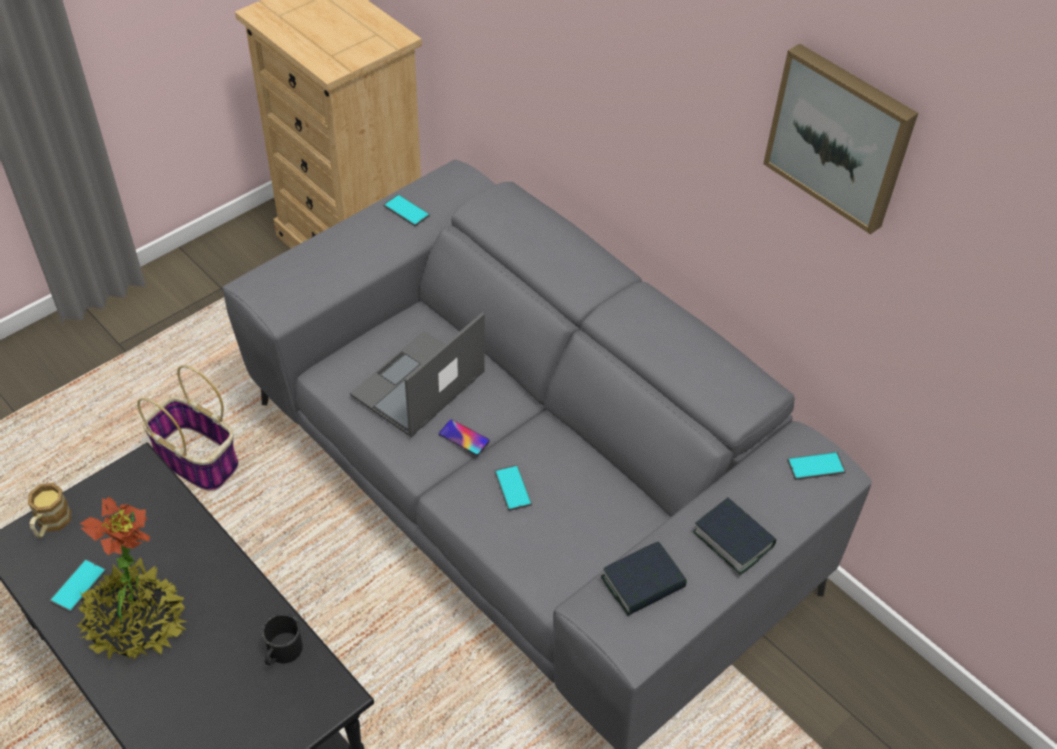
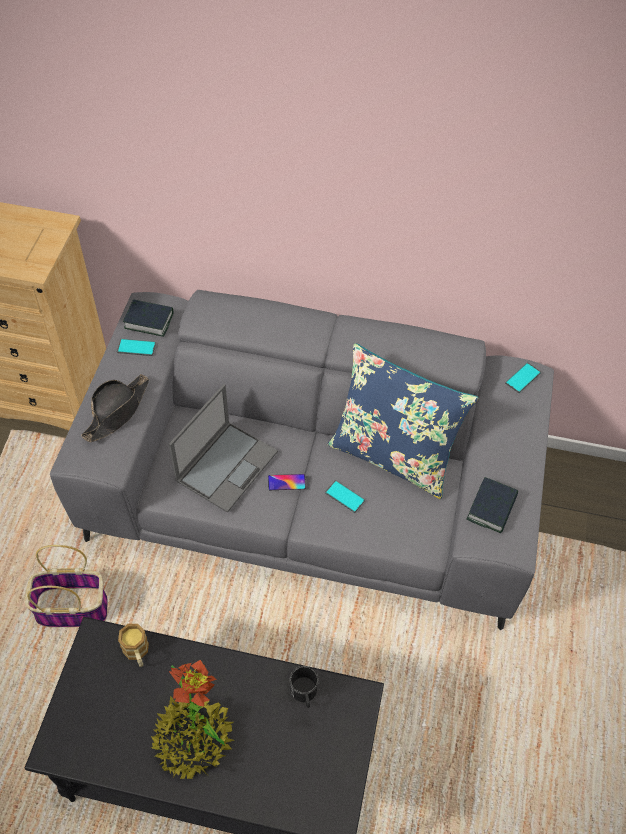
camera: 35 degrees left, 5 degrees up
mug [28,483,71,538] -> mug moved to [118,624,149,667]
phone [49,559,106,613] -> none
laptop [350,313,485,437] -> laptop turned 150 degrees counterclockwise [169,384,278,513]
book [693,497,776,575] -> book moved to [123,299,173,337]
picture [763,44,918,235] -> none
none -> black hat [81,374,149,443]
none -> blue pillow [327,343,479,499]

